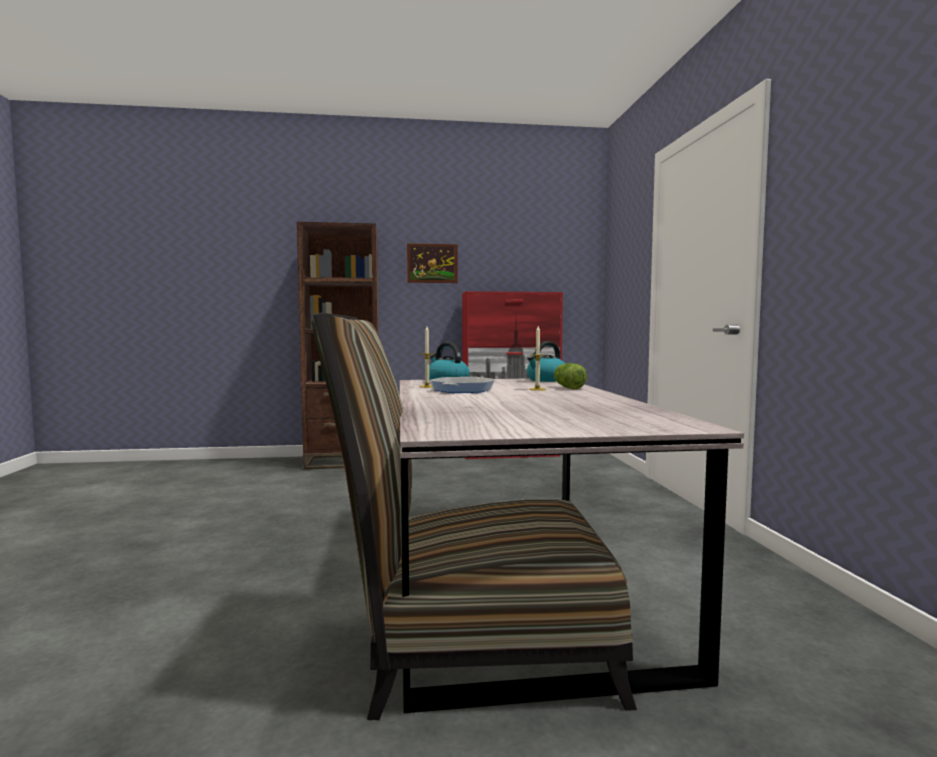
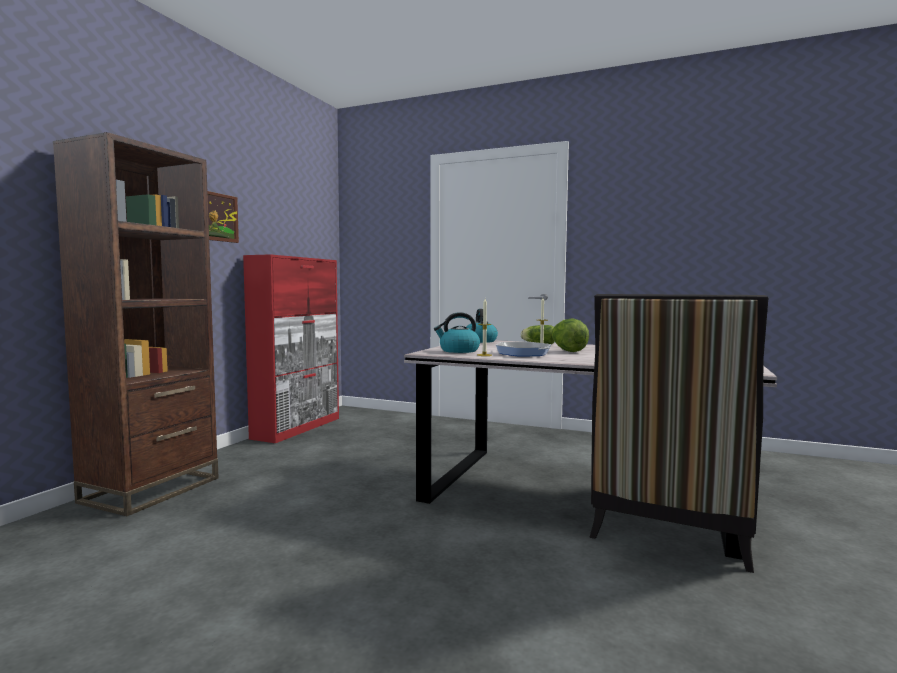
camera: 60 degrees left, 0 degrees up
none -> lettuce [552,318,589,352]

